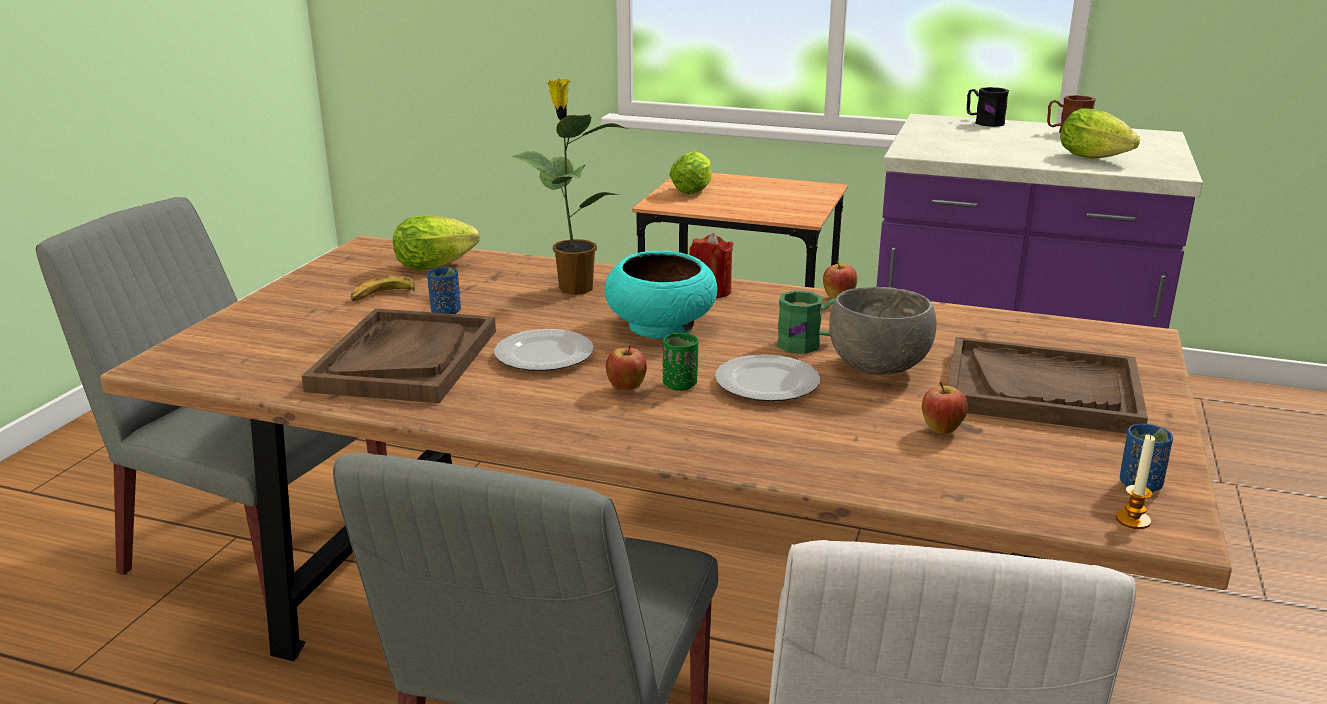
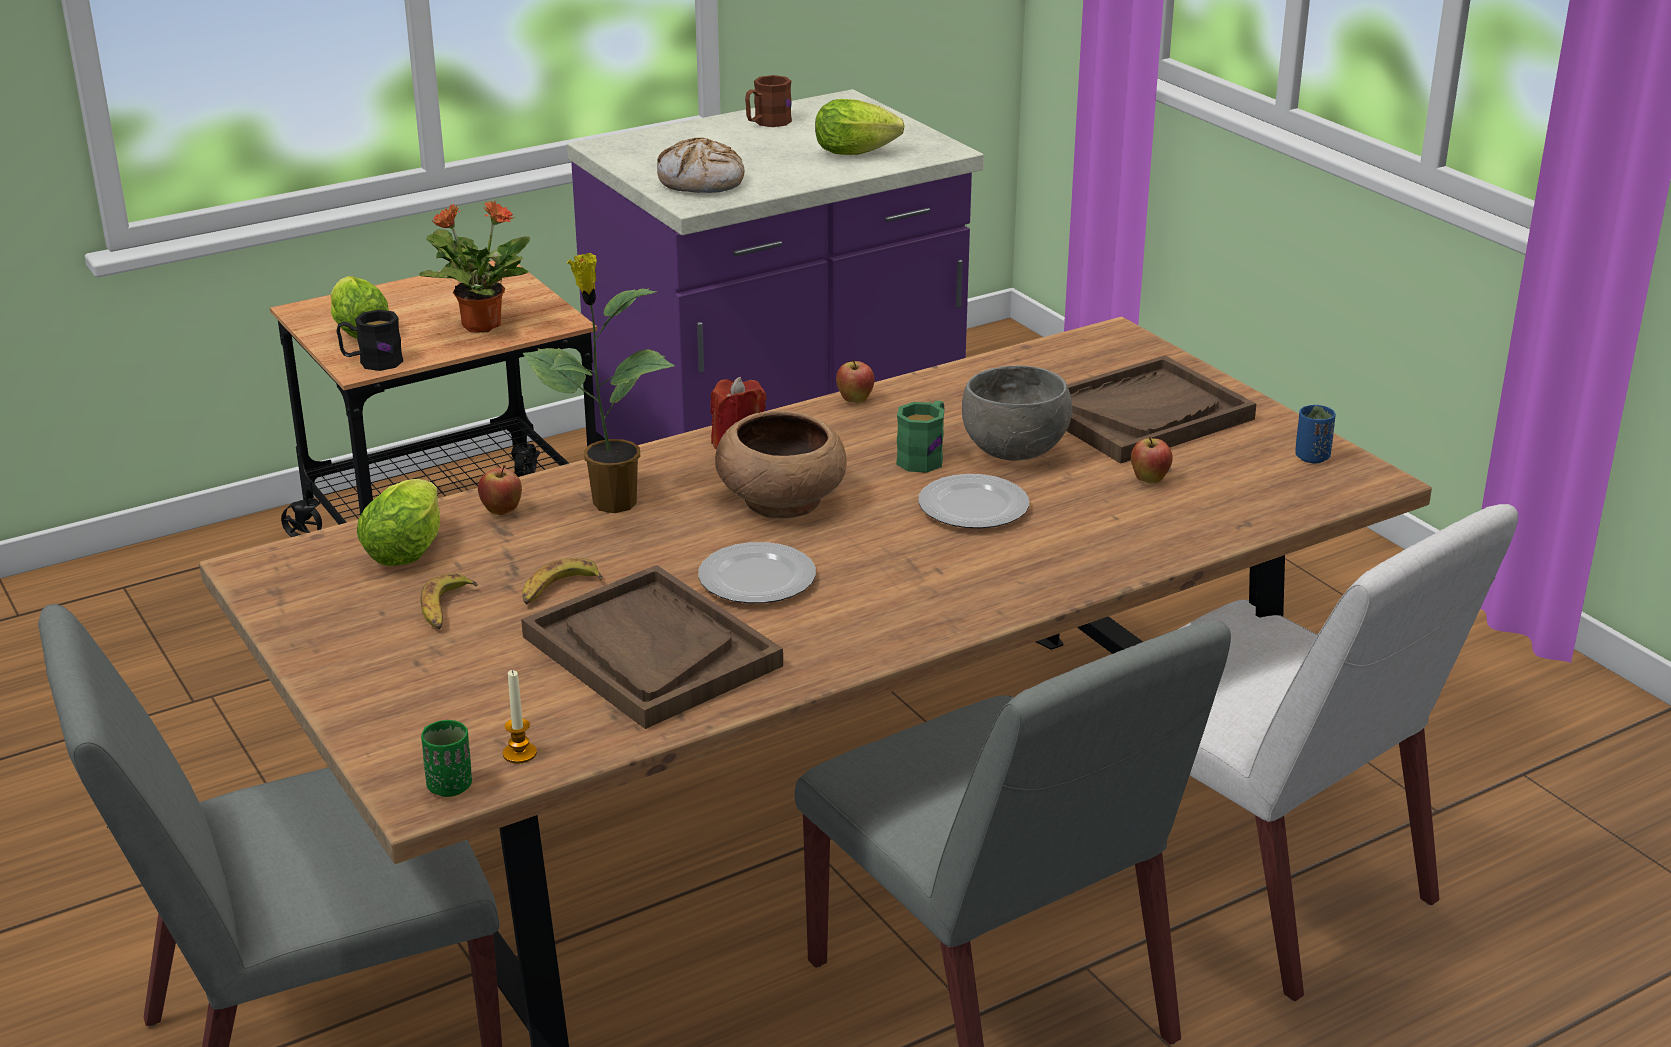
camera: 50 degrees left, 5 degrees up
blue cup [427,267,461,314] -> banana [522,558,602,605]
turquoise bowl [605,251,717,339] -> brown bowl [715,411,847,518]
apple [606,345,647,391] -> apple moved to [478,465,522,515]
green cup [663,333,698,391] -> green cup moved to [421,720,472,797]
black mug [967,87,1009,127] -> black mug moved to [336,310,403,371]
candle [1116,435,1155,529] -> candle moved to [503,670,537,764]
none -> potted plant [419,200,530,333]
none -> bread [657,137,745,193]

